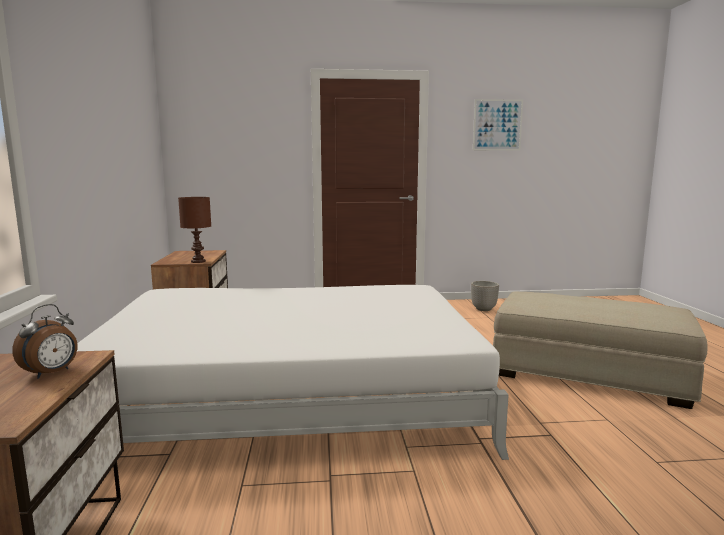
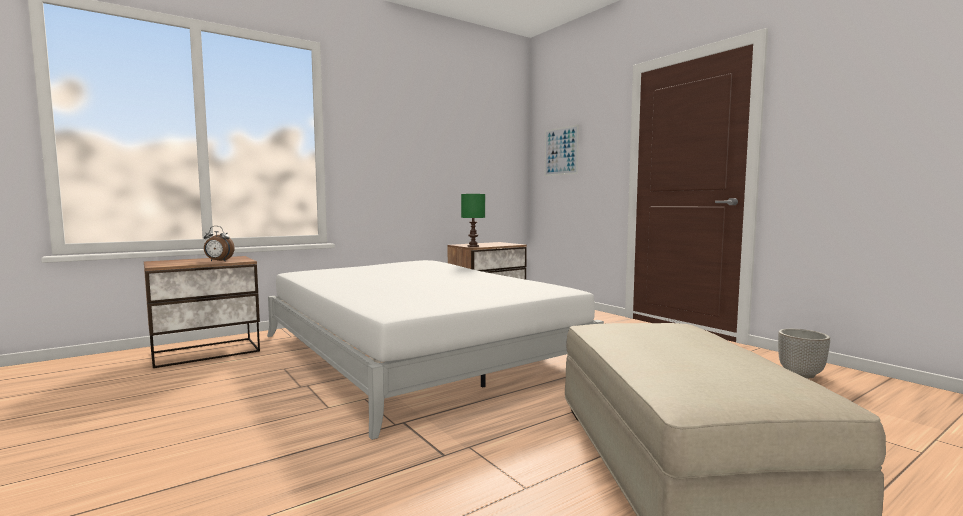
camera: 60 degrees right, 5 degrees down
brown table lamp [178,197,211,263] -> green table lamp [461,194,485,247]
picture [473,99,523,150] -> picture moved to [545,125,579,176]

